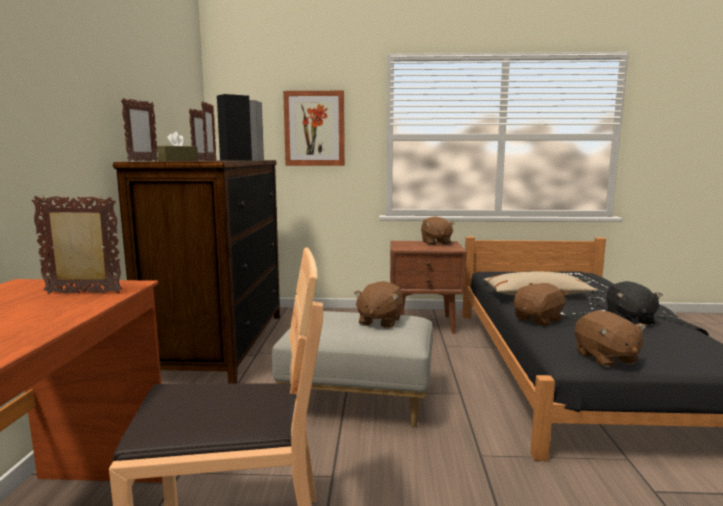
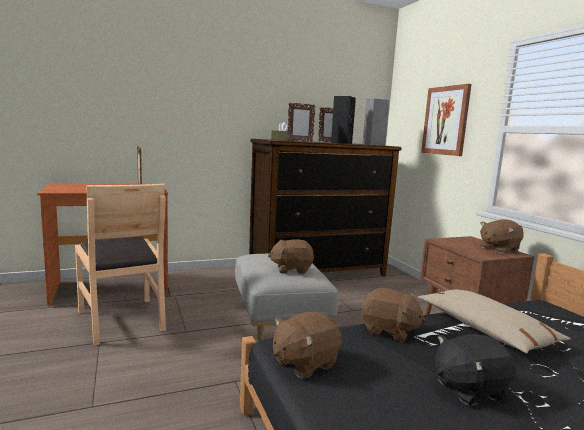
camera: 65 degrees right, 0 degrees up
picture frame [121,98,158,161] -> none

